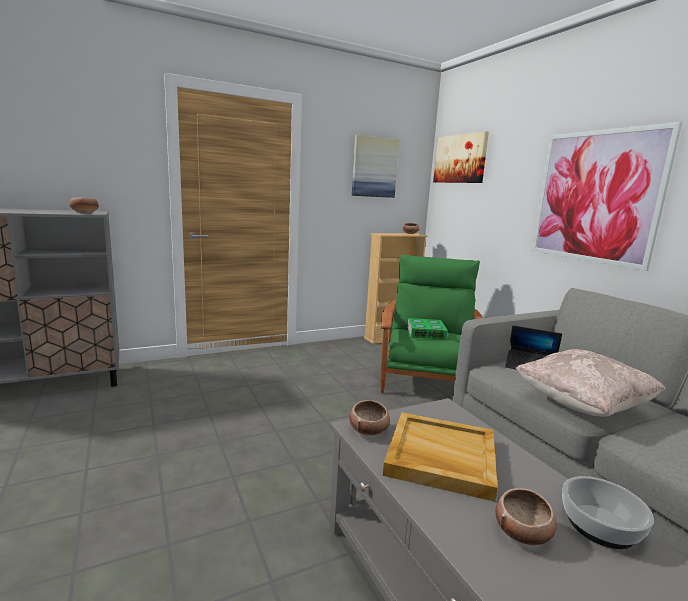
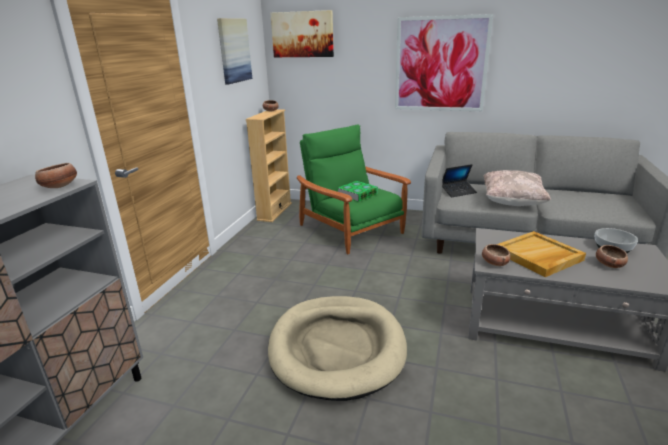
camera: 45 degrees left, 10 degrees up
none -> beige dog bed [268,296,407,401]

